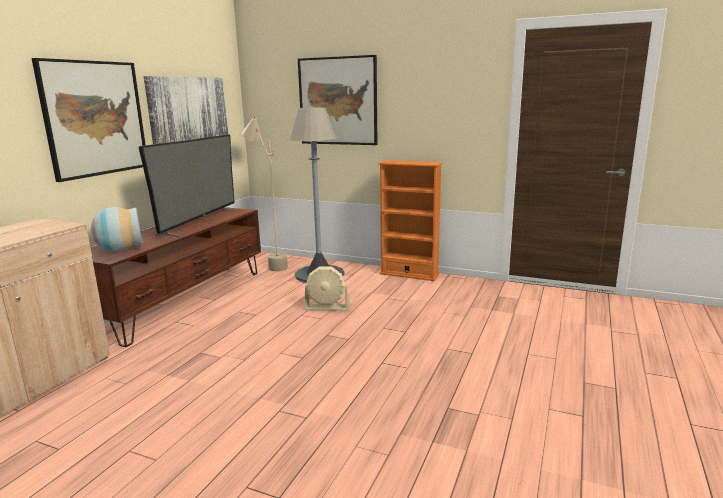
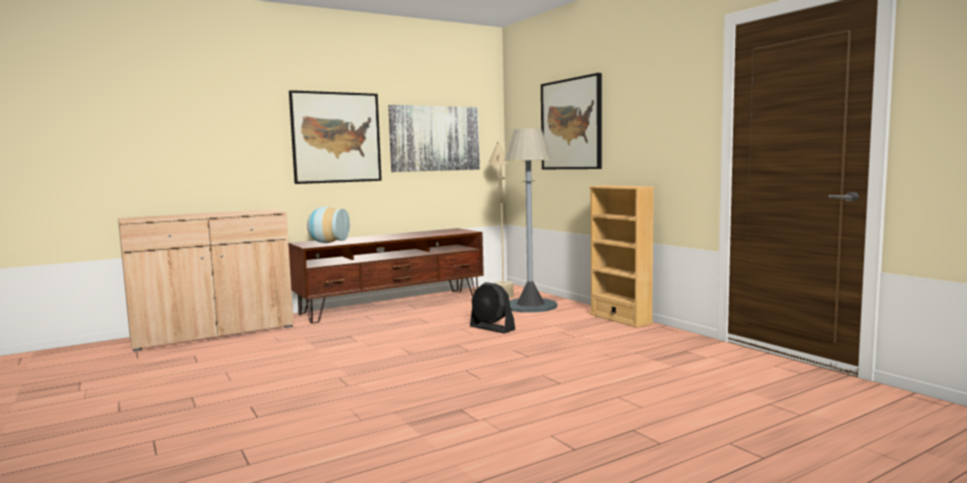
camera: 35 degrees right, 10 degrees down
television [139,135,239,237] -> none
beige fan [304,266,350,311] -> black fan [470,282,515,333]
orange bookcase [379,160,442,281] -> beige bookcase [589,185,655,328]

